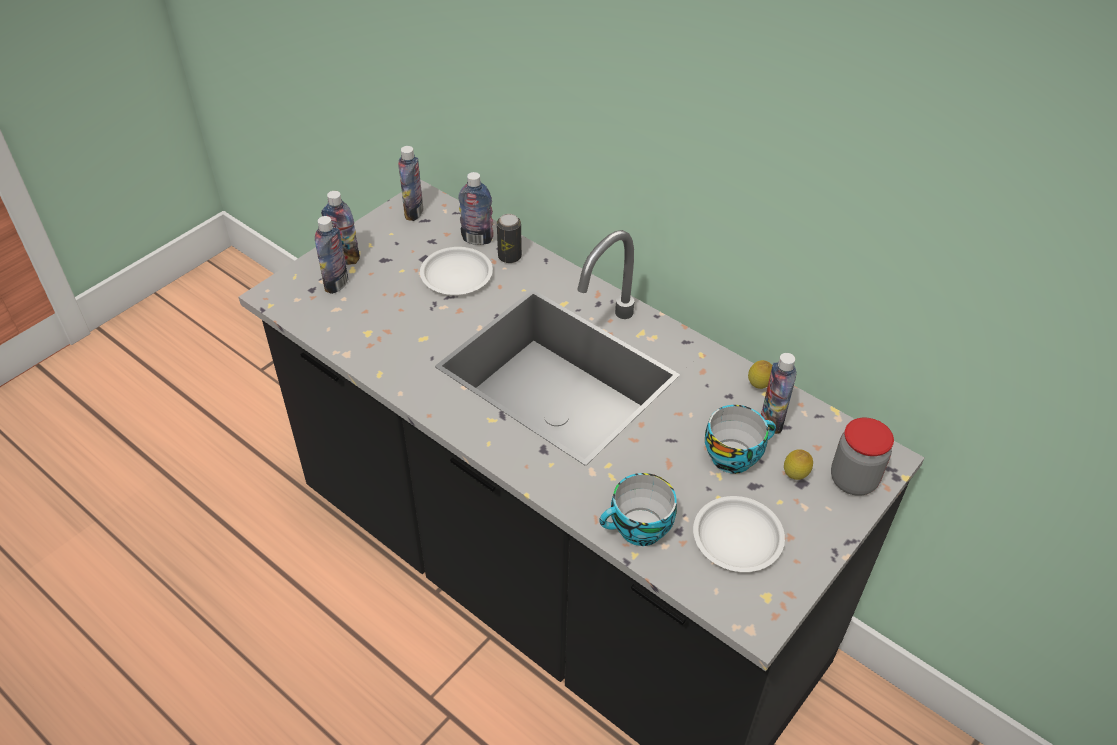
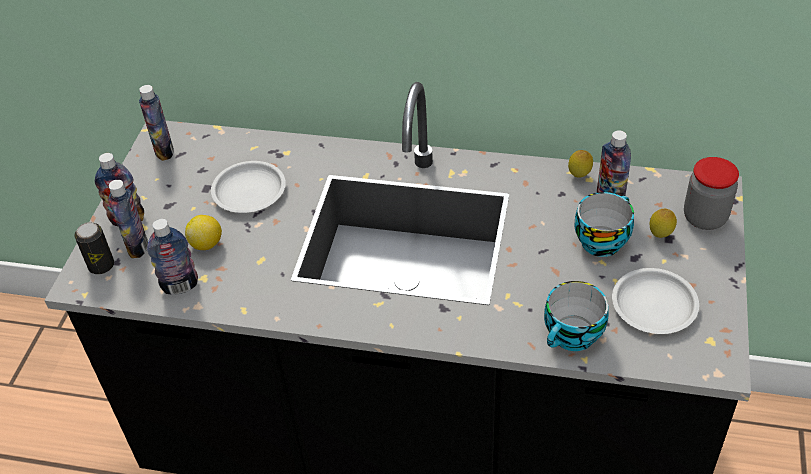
camera: 25 degrees left, 0 degrees up
bottle [458,172,494,245] -> bottle moved to [147,219,198,295]
can [497,214,522,263] -> can moved to [74,222,114,274]
none -> lemon [185,215,222,250]

